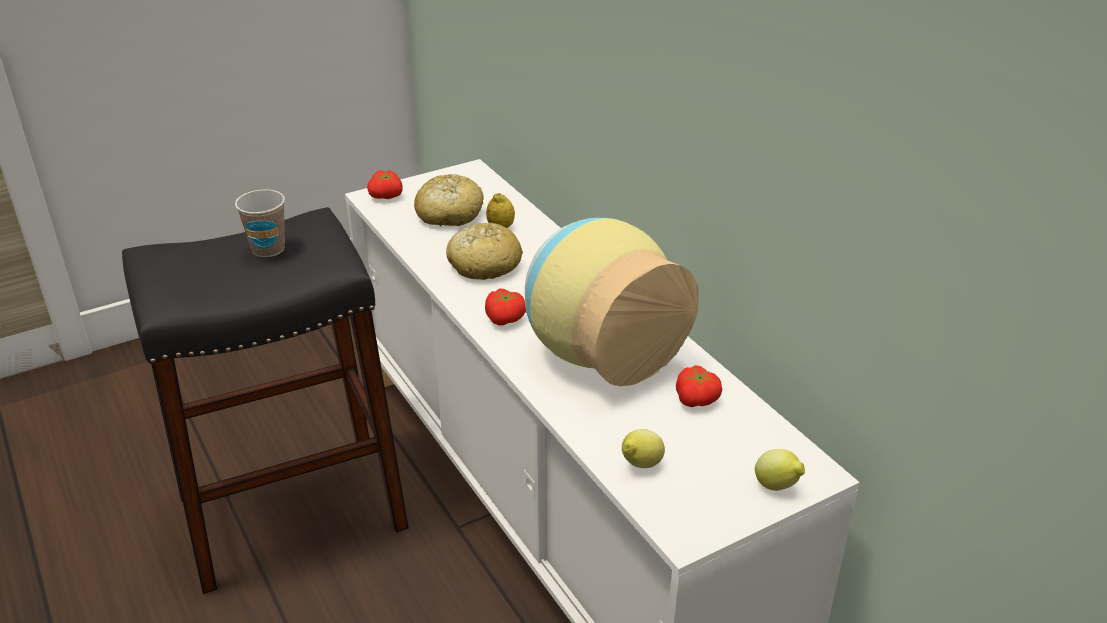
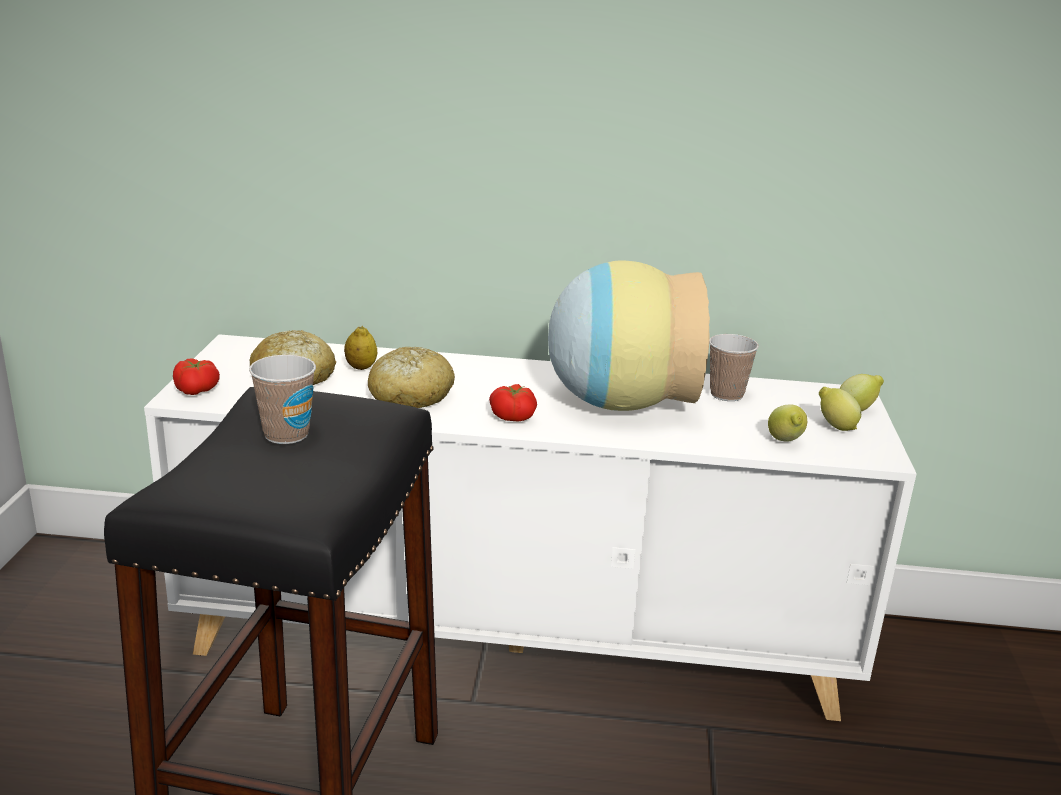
camera: 55 degrees left, 10 degrees down
tomato [676,365,723,407] -> cup [709,334,759,401]
none -> lemon [819,387,861,431]

